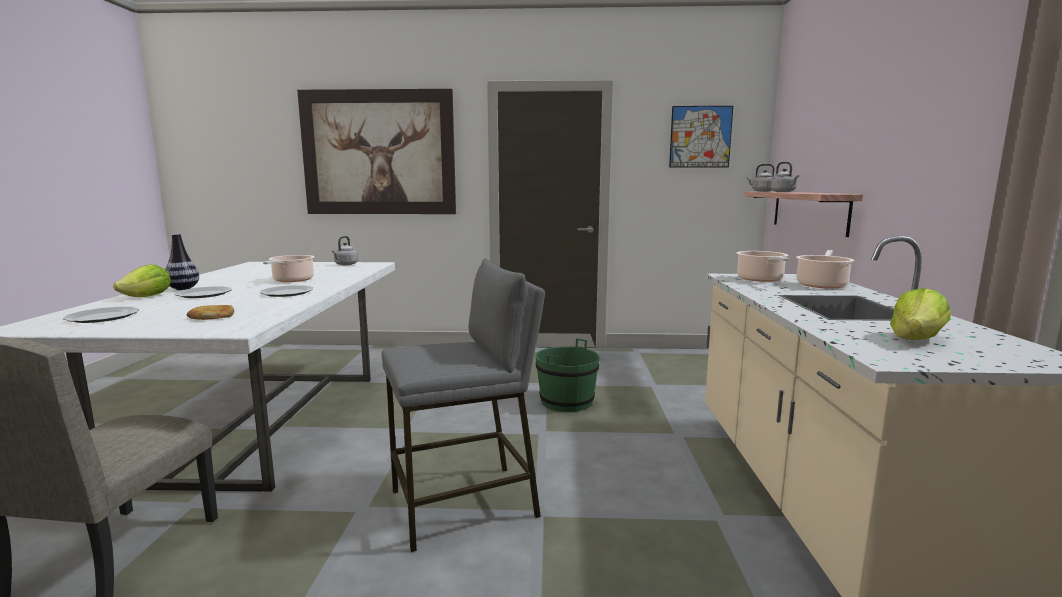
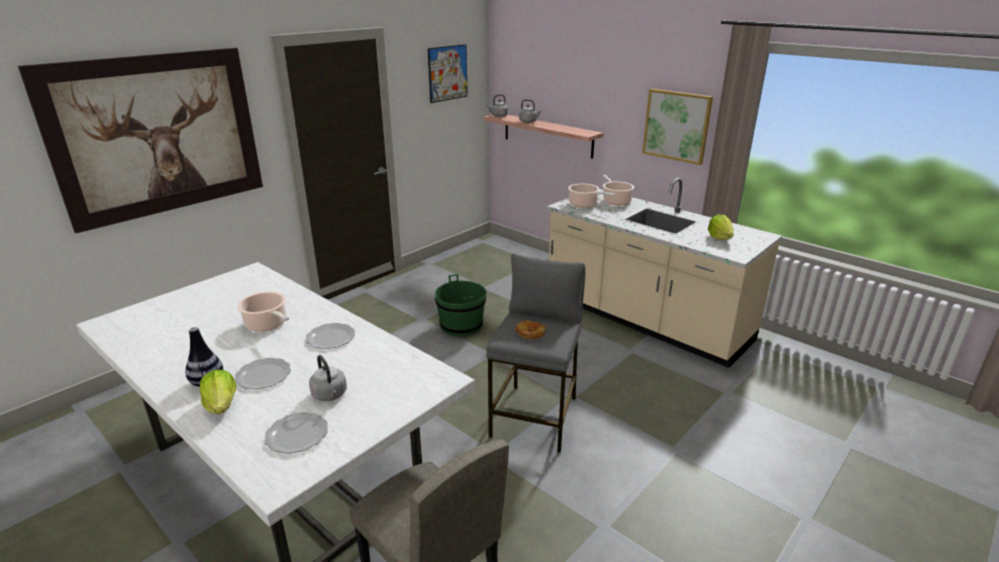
camera: 50 degrees left, 15 degrees up
bread [186,305,234,320] -> bread moved to [515,320,546,339]
grey kettle [332,236,358,265] -> grey kettle moved to [309,355,347,401]
none -> picture [642,89,713,165]

